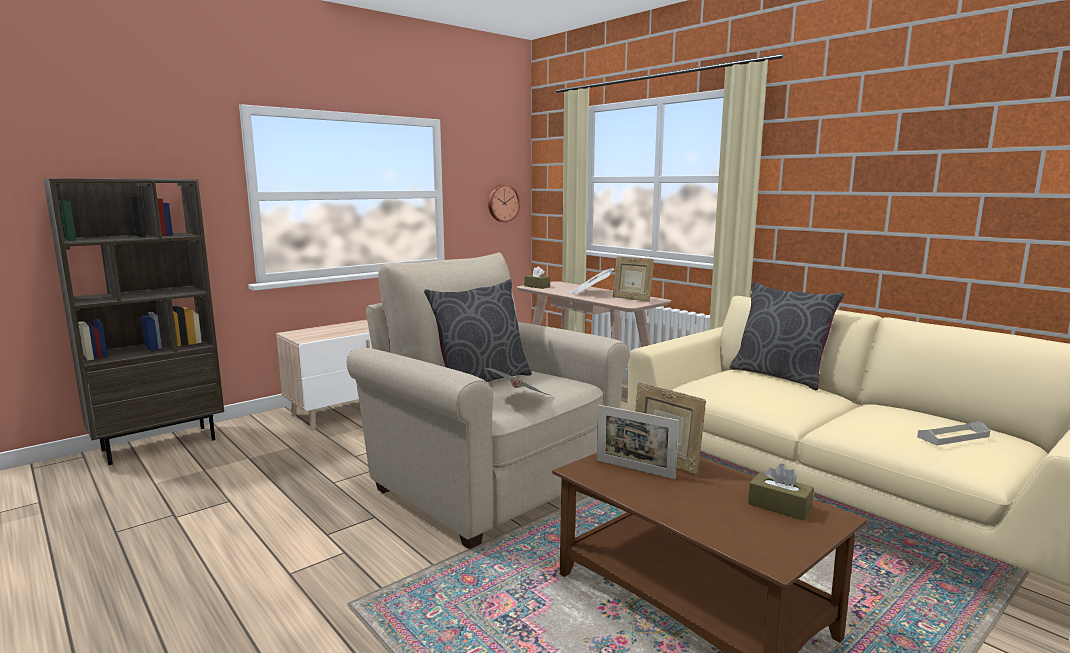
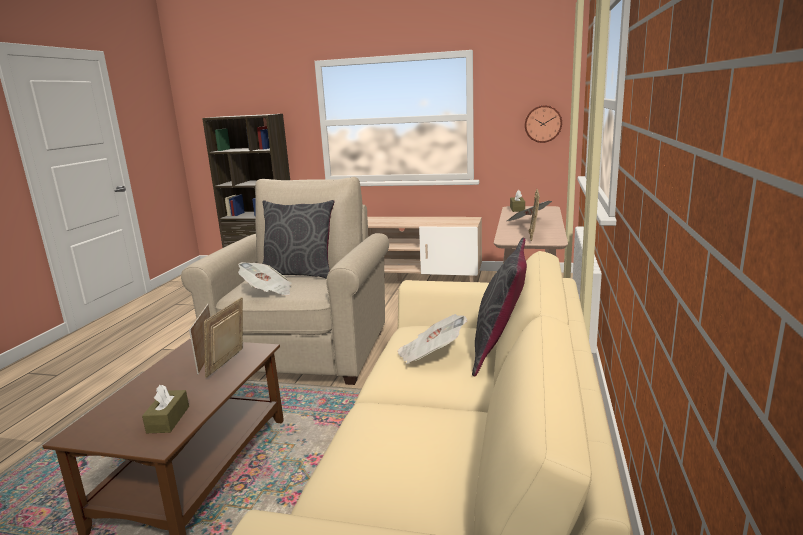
camera: 55 degrees right, 5 degrees up
grey tray [917,422,990,446] -> none
none -> newspaper [397,314,467,364]

